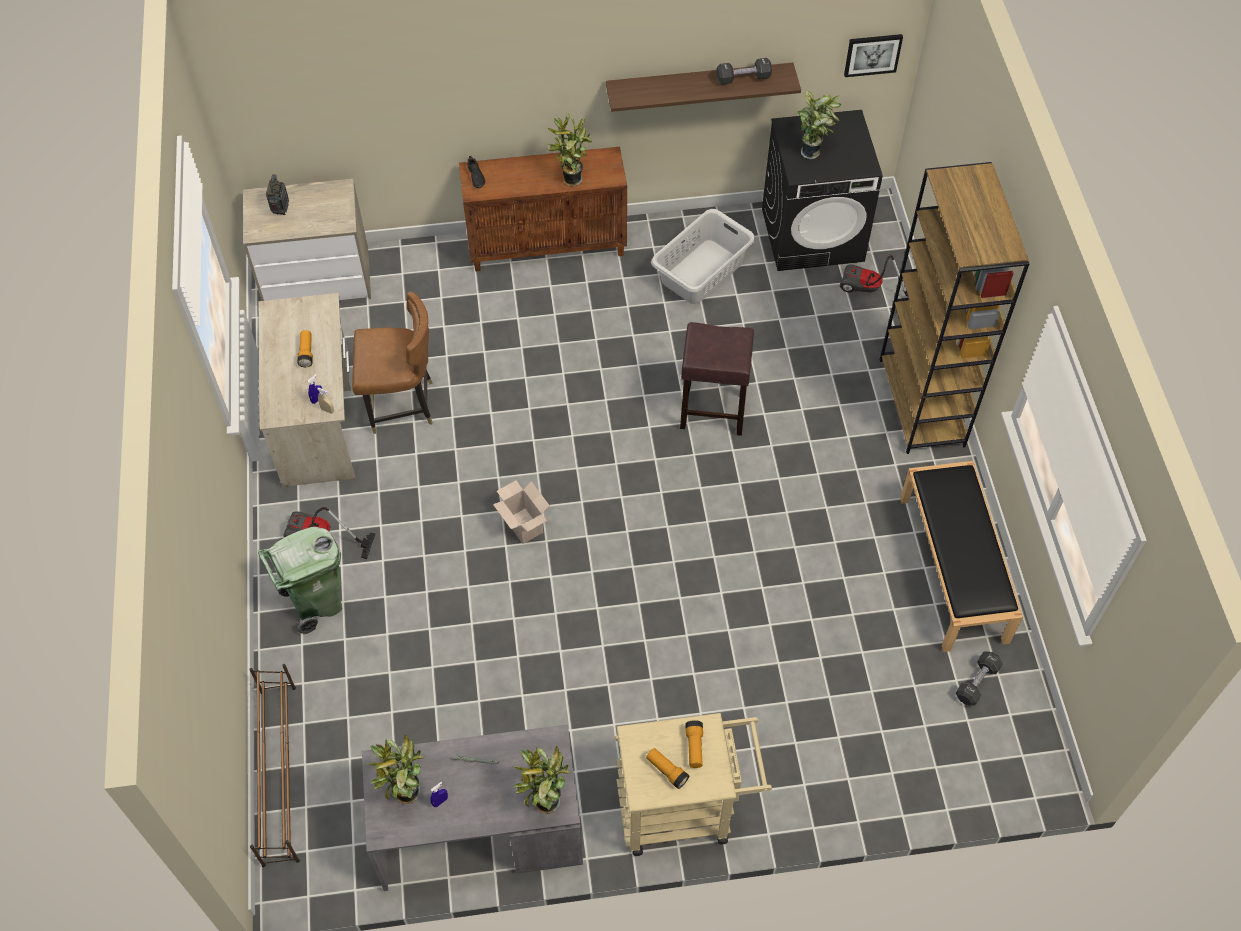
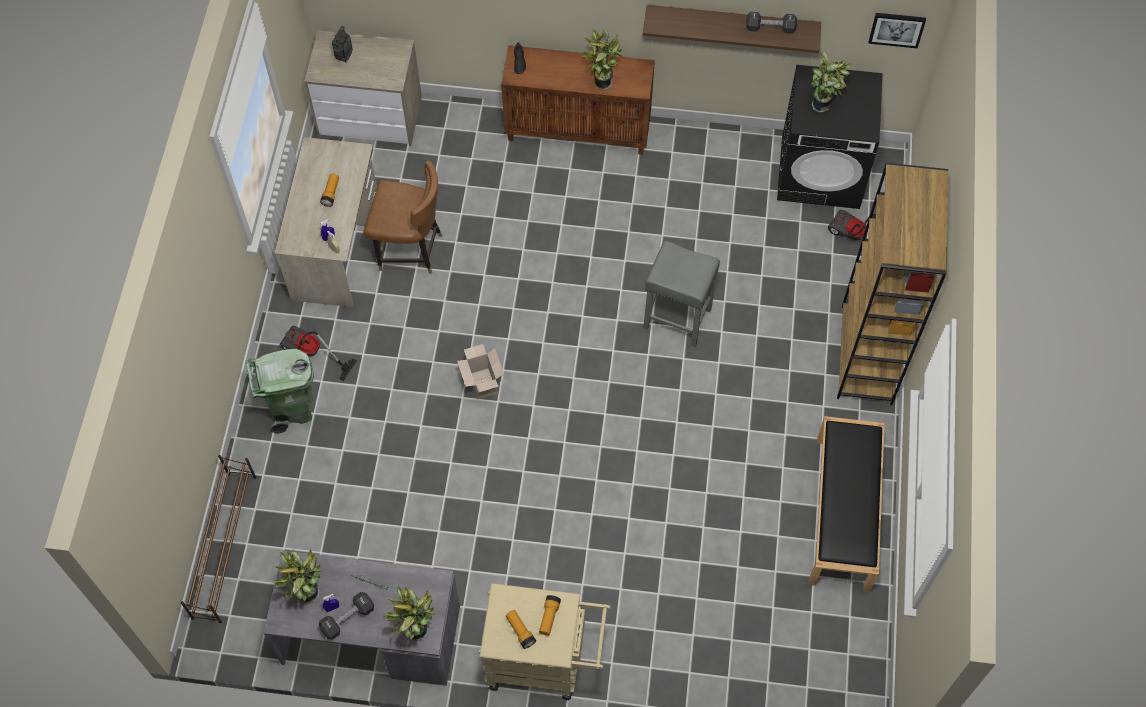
camera: 15 degrees right, 5 degrees up
grey laundry basket [651,209,755,304] -> none
brown stool [680,322,754,436] -> grey stool [643,241,720,347]
black dumbbell [956,651,1003,706] -> black dumbbell moved to [319,592,374,640]

